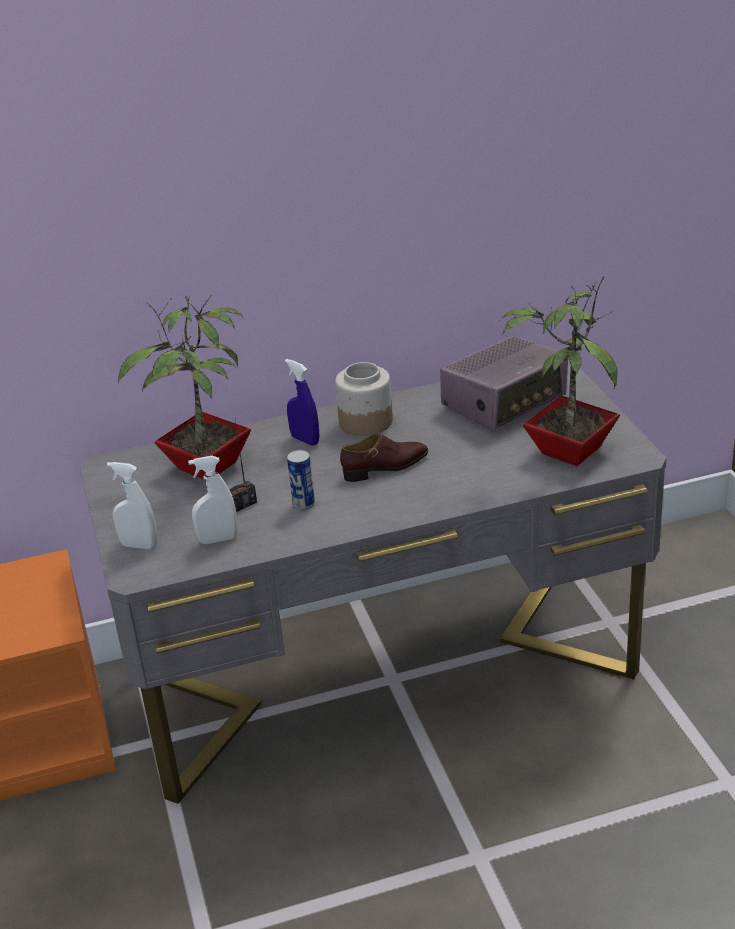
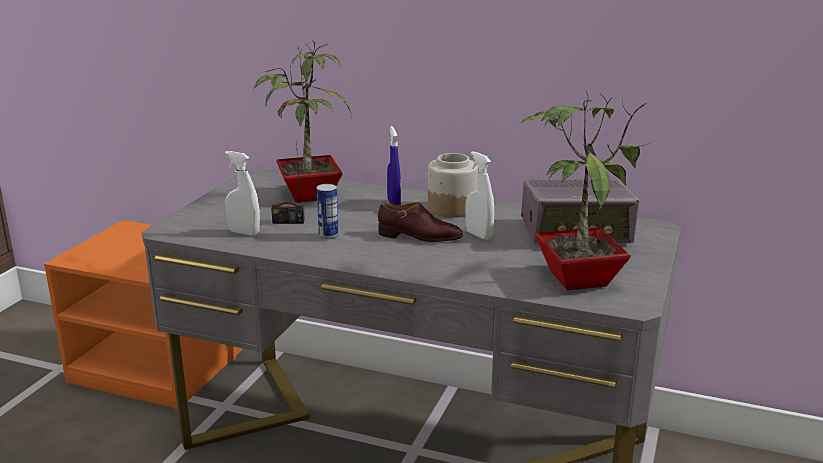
camera: 35 degrees right, 10 degrees down
white spray bottle [107,462,157,549] -> white spray bottle moved to [465,151,494,240]

